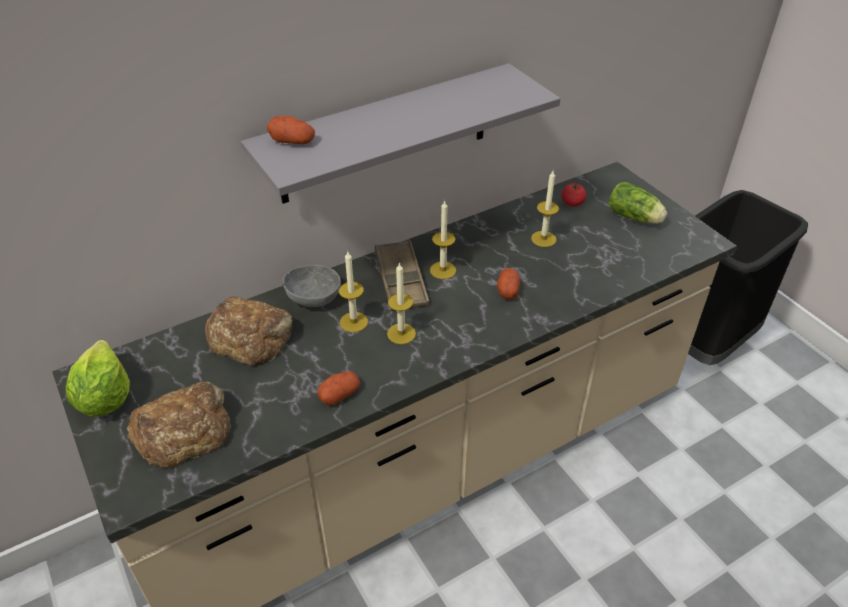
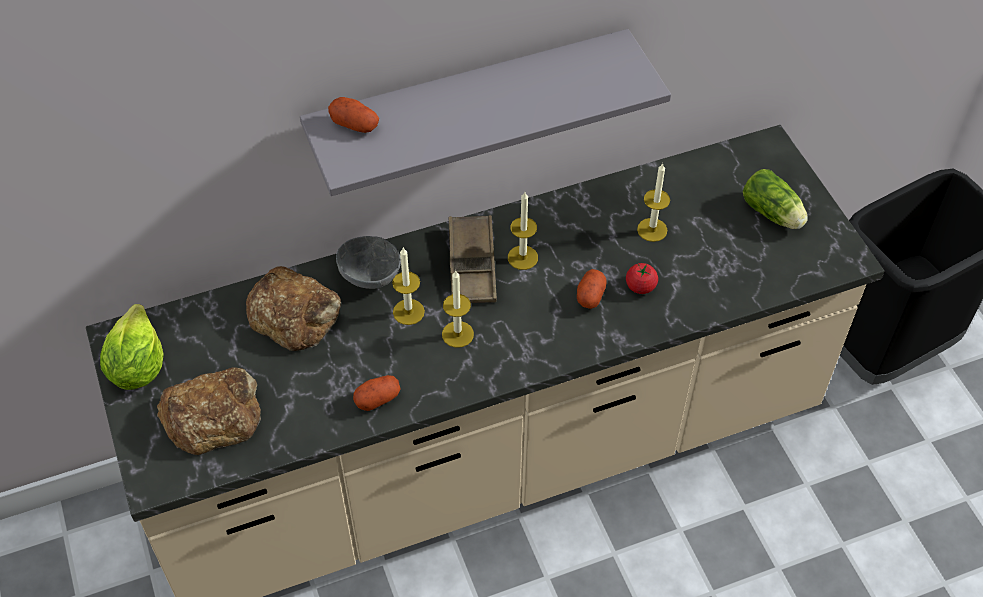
camera: 10 degrees right, 10 degrees up
tomato [561,183,586,207] -> tomato moved to [626,263,658,294]

